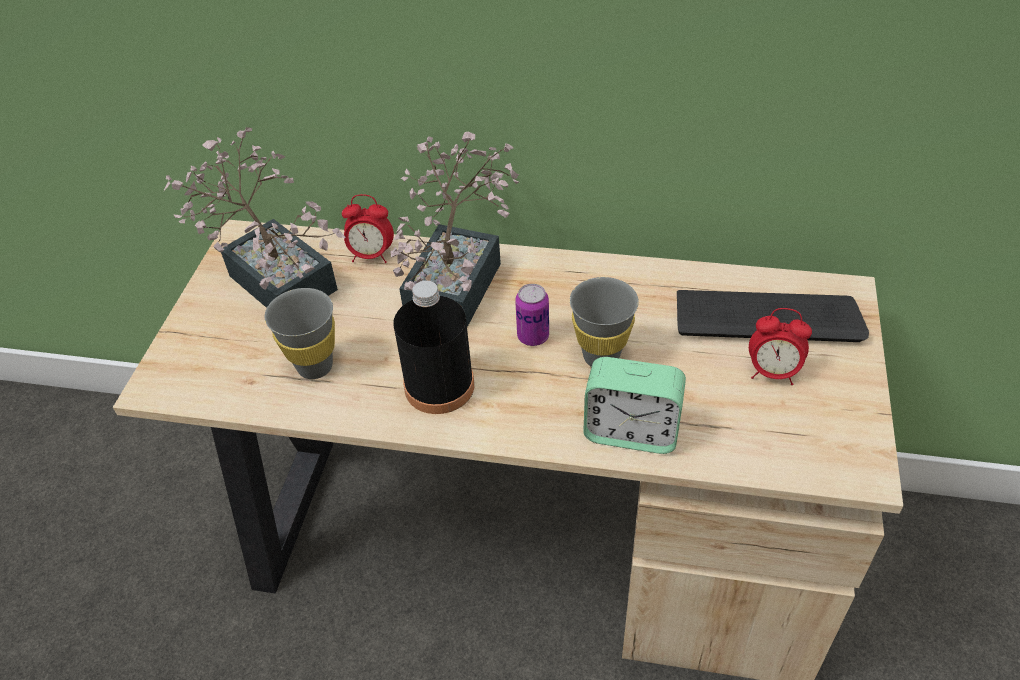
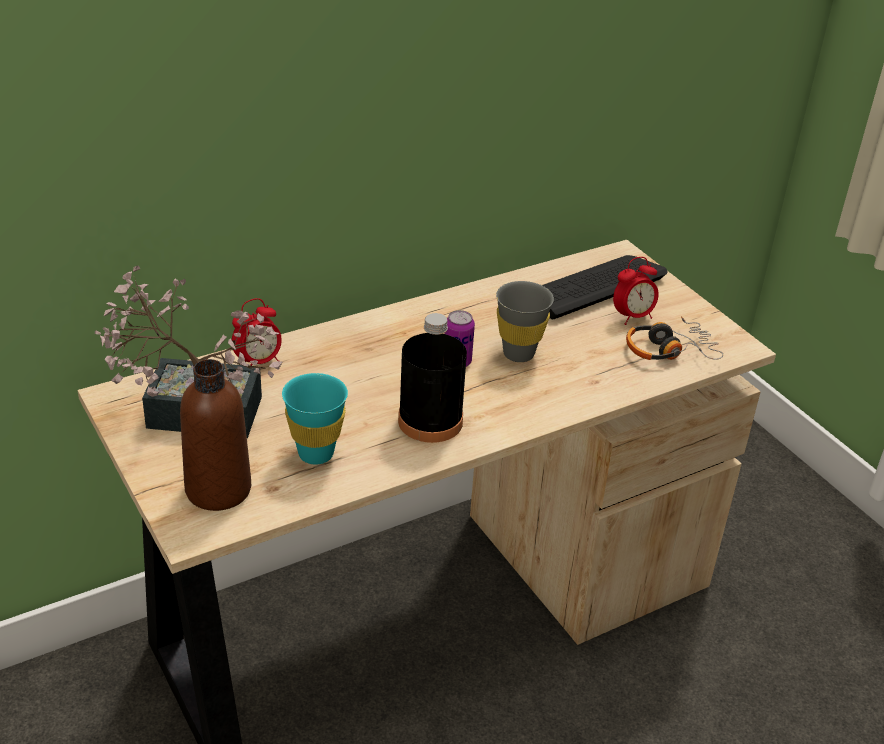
camera: 45 degrees left, 10 degrees down
grey cup [265,288,335,379] -> turquoise cup [282,373,348,465]
potted plant [390,131,519,327] -> none
alarm clock [583,357,686,454] -> none
none -> brown bottle [180,359,251,511]
none -> headphones [626,316,723,360]

